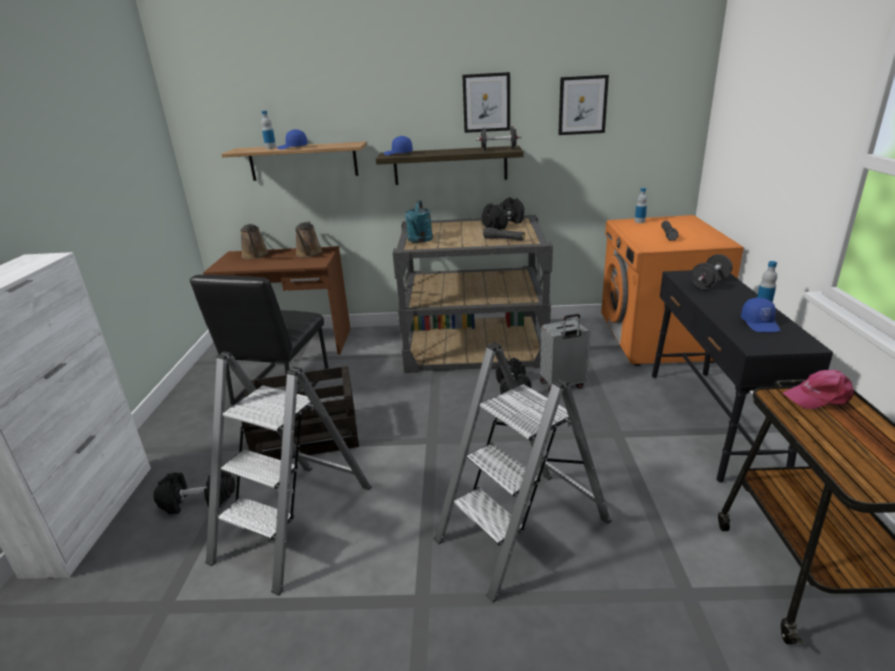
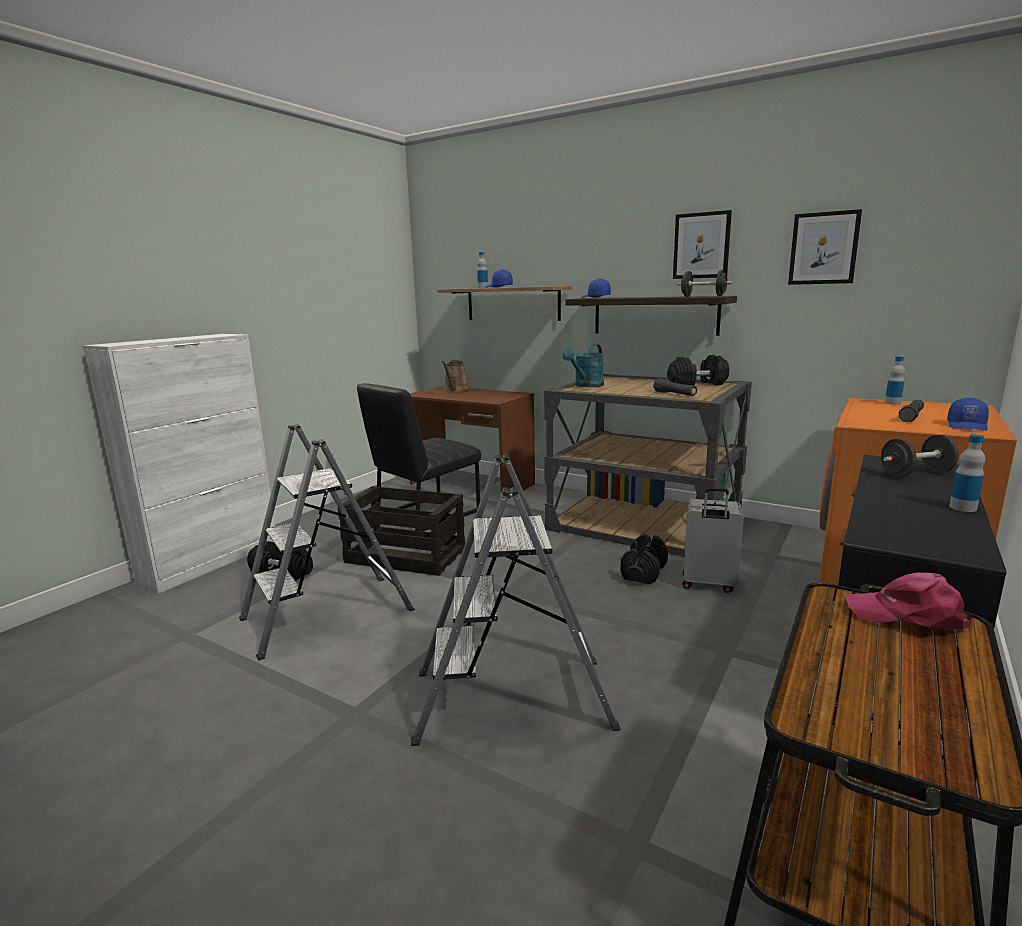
camera: 30 degrees right, 10 degrees down
brown watering can [295,222,323,257] -> none
blue cap [741,298,781,332] -> blue cap moved to [947,397,989,431]

